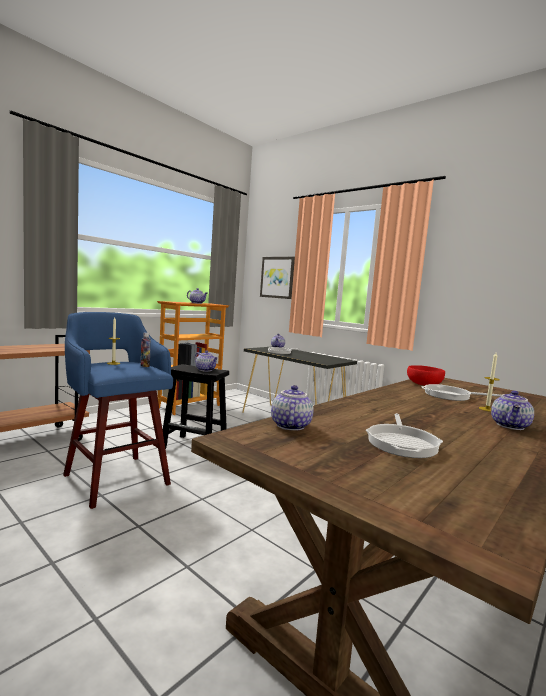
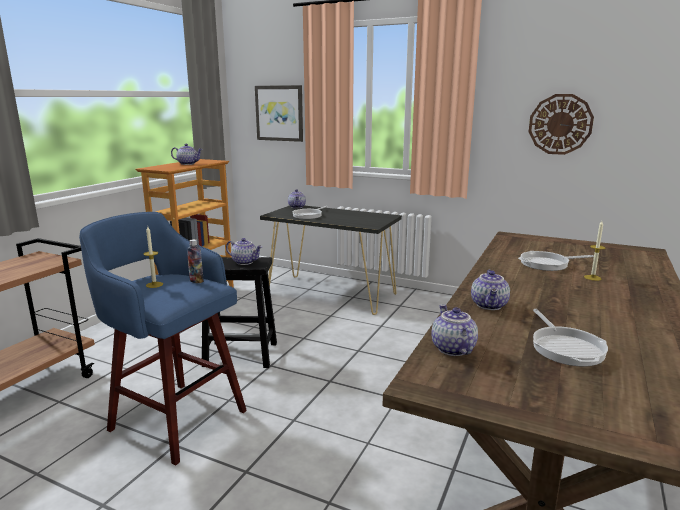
camera: 15 degrees left, 10 degrees up
red bowl [407,365,445,386] -> none
teapot [491,391,534,430] -> teapot moved to [471,269,510,310]
none -> wall clock [529,94,594,155]

